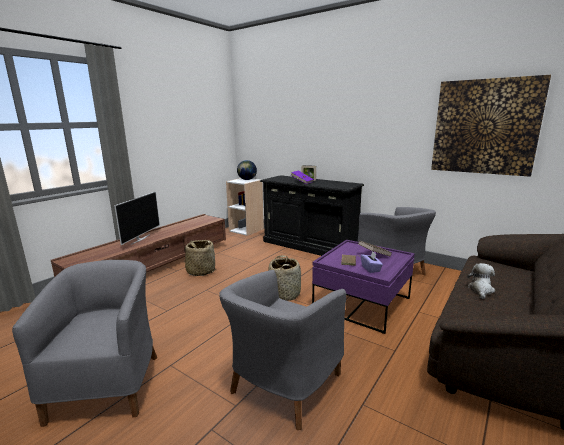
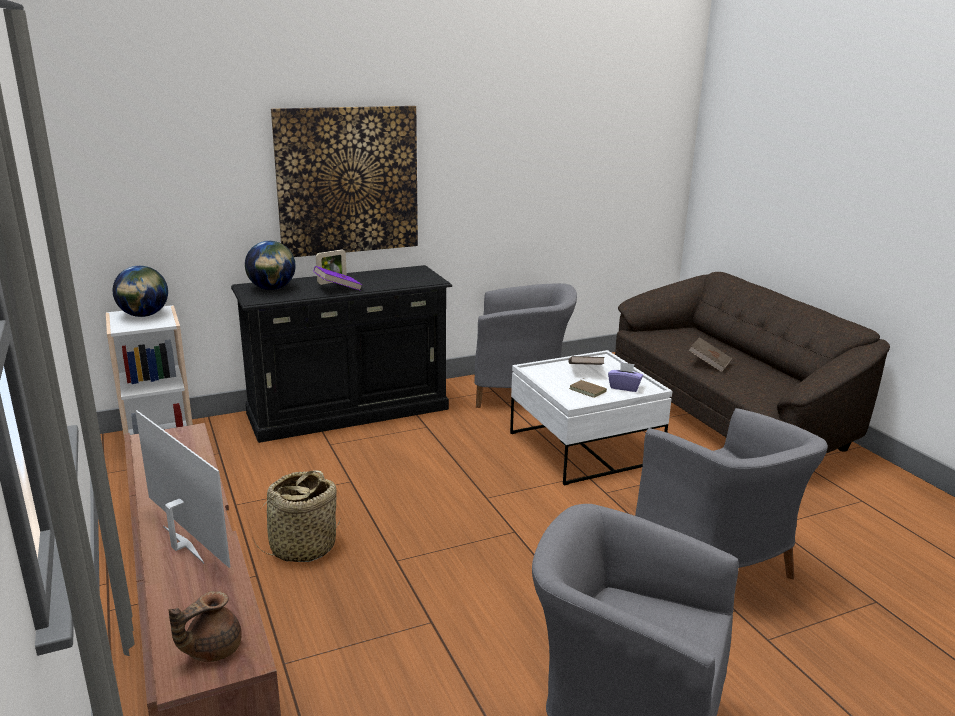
camera: 60 degrees left, 5 degrees up
basket [268,255,301,301] -> none
purple coffee table [312,240,415,334] -> white coffee table [510,350,672,485]
picture [431,75,551,177] -> picture moved to [271,106,418,257]
plush toy [467,263,495,299] -> brown book [688,337,732,372]
none -> brown teapot [168,591,242,662]
none -> globe [245,241,296,290]

